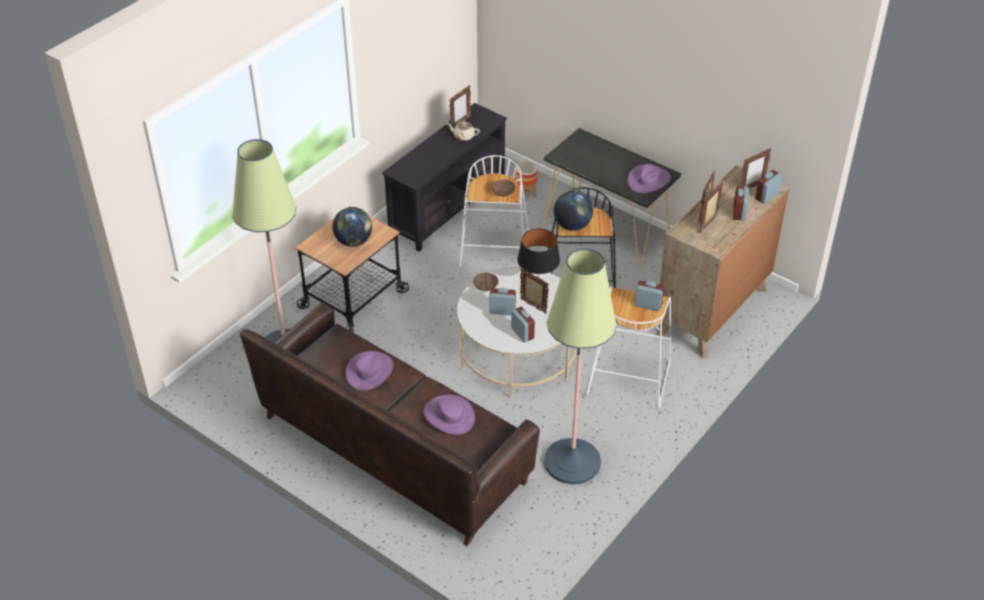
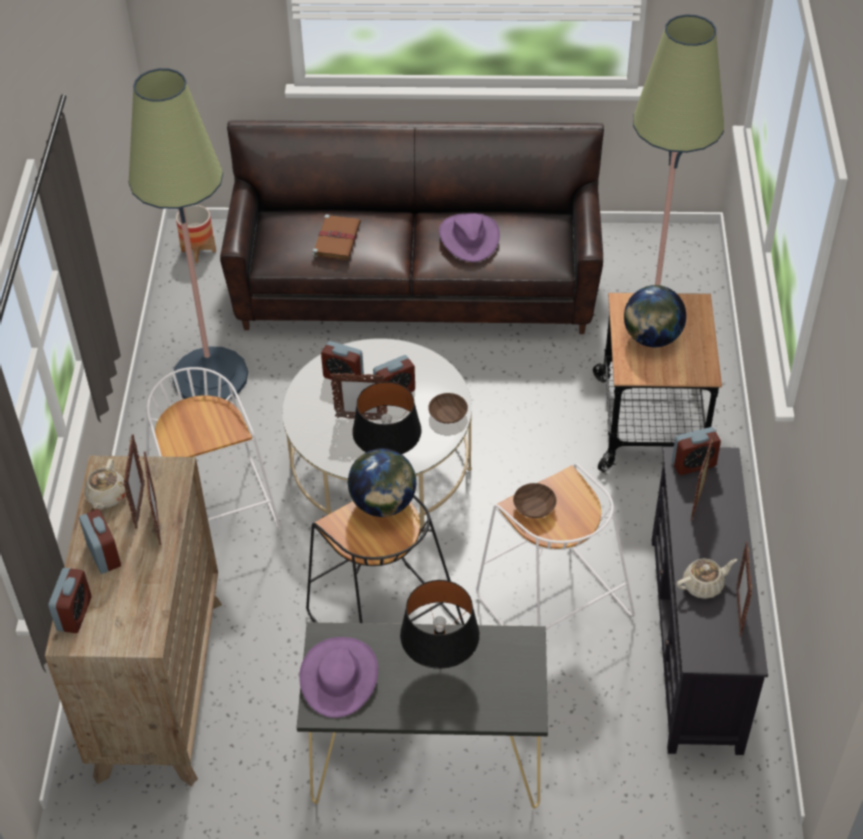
camera: 145 degrees right, 5 degrees up
purple hat [423,394,475,435] -> brown book [313,215,361,260]
planter [515,161,538,197] -> planter moved to [176,205,216,263]
alarm clock [634,281,664,311] -> alarm clock moved to [672,427,721,475]
picture frame [740,148,771,189] -> picture frame moved to [691,434,714,521]
none -> beige teapot [84,459,126,510]
none -> black table lamp [400,580,480,669]

